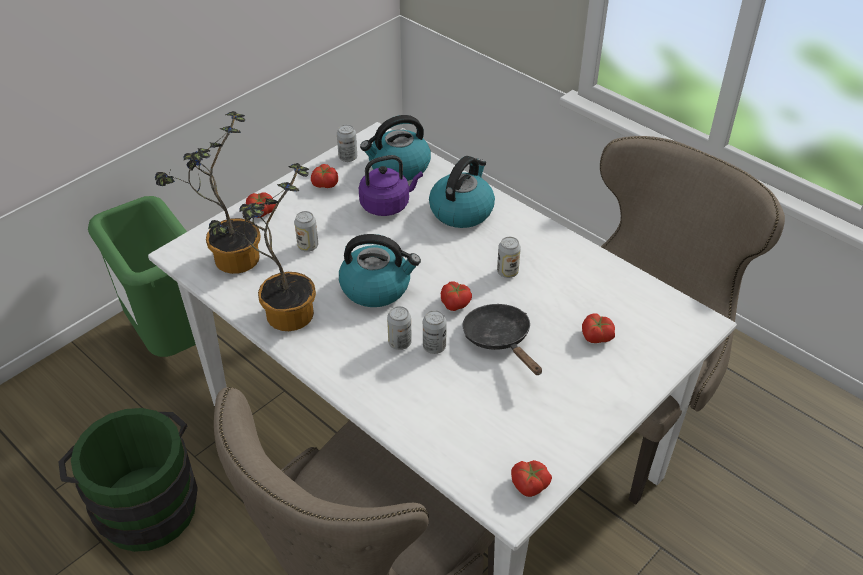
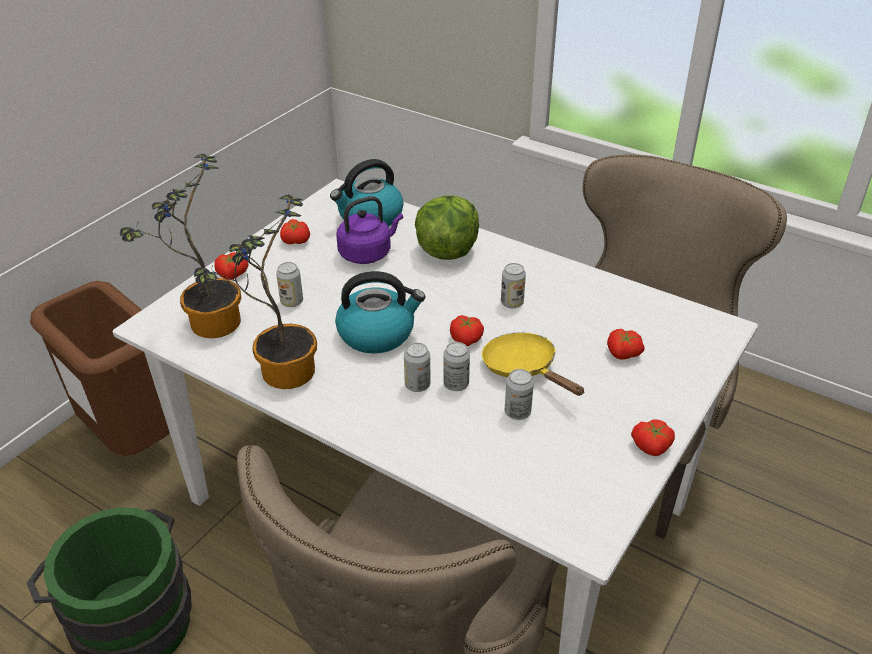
camera: 10 degrees left, 5 degrees down
green trash can [88,196,196,357] -> brown trash can [30,281,170,456]
can [337,124,357,162] -> can moved to [505,369,534,420]
kettle [429,156,495,228] -> lettuce [415,195,479,260]
black frying pan [463,304,542,375] -> yellow frying pan [482,332,585,396]
tomato [511,460,552,497] -> tomato moved to [631,420,675,456]

